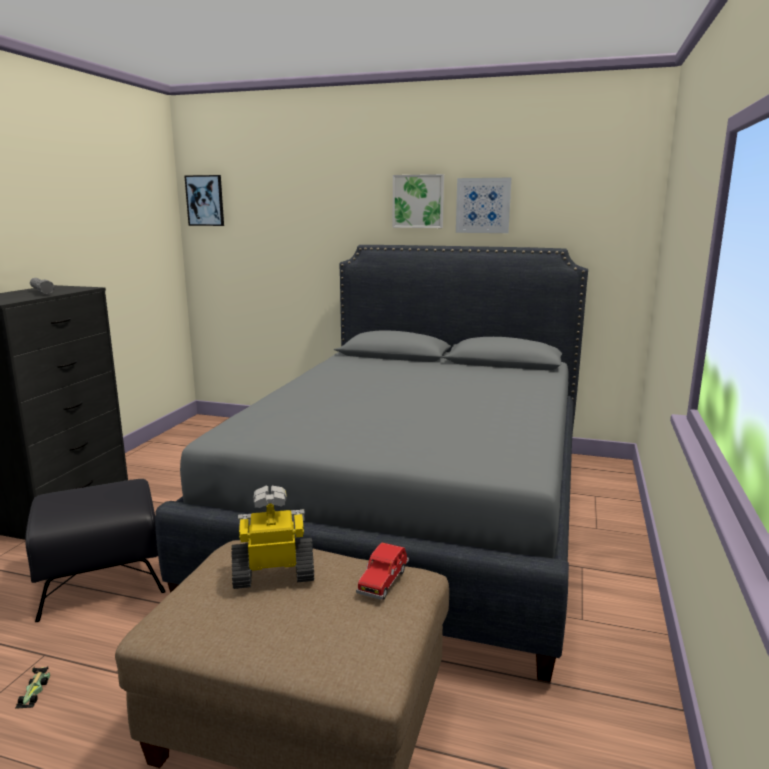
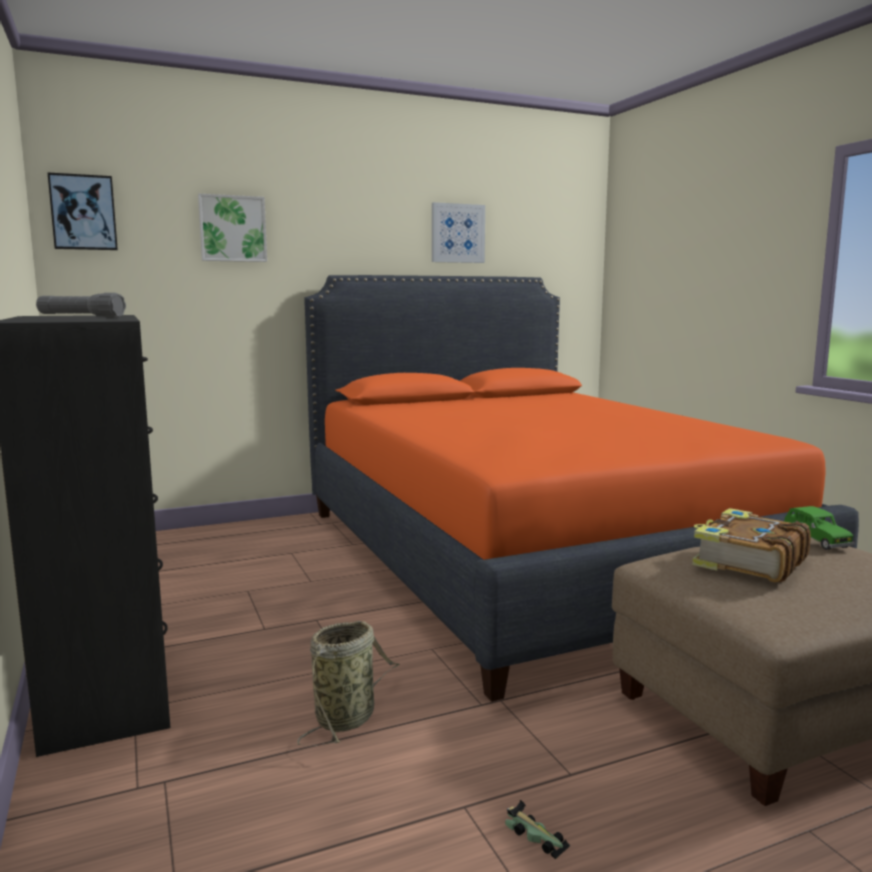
camera: 40 degrees left, 5 degrees down
black ottoman [25,479,166,622] -> basket [297,621,400,746]
grey bed [155,245,588,682] -> orange bed [304,275,859,702]
toy robot [232,486,314,589] -> book [692,508,811,582]
red toy car [356,543,409,600] -> green toy car [784,506,855,550]
picture [393,174,444,228] -> picture moved to [198,194,267,262]

